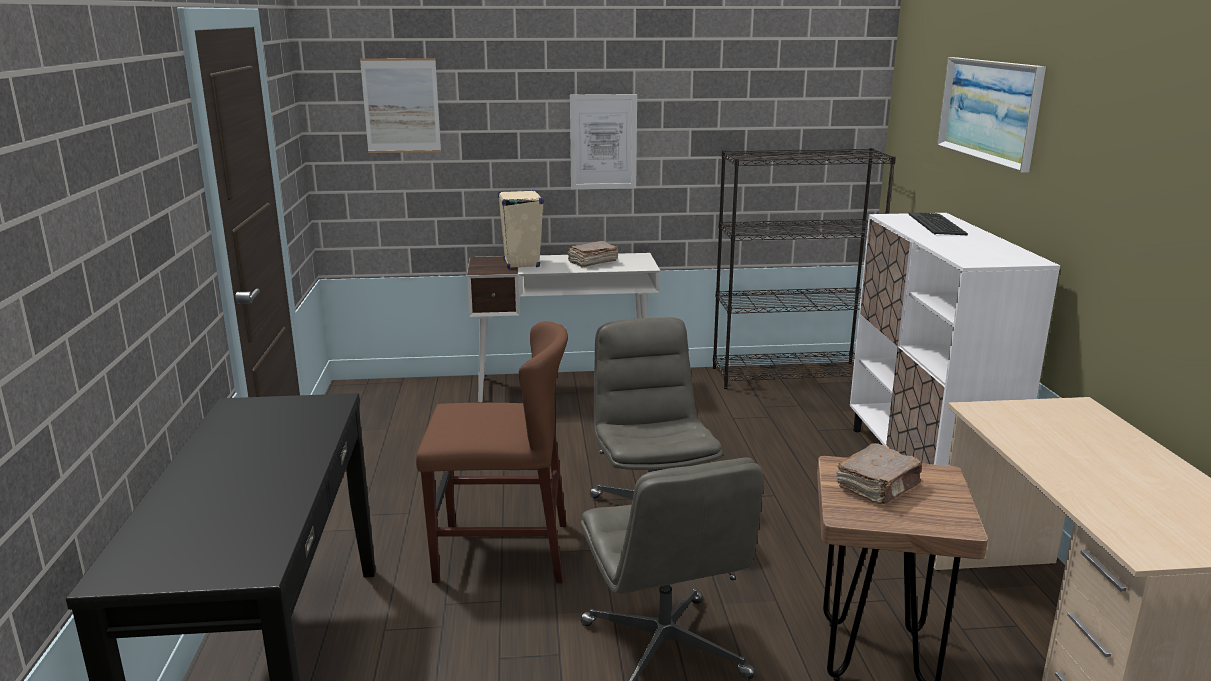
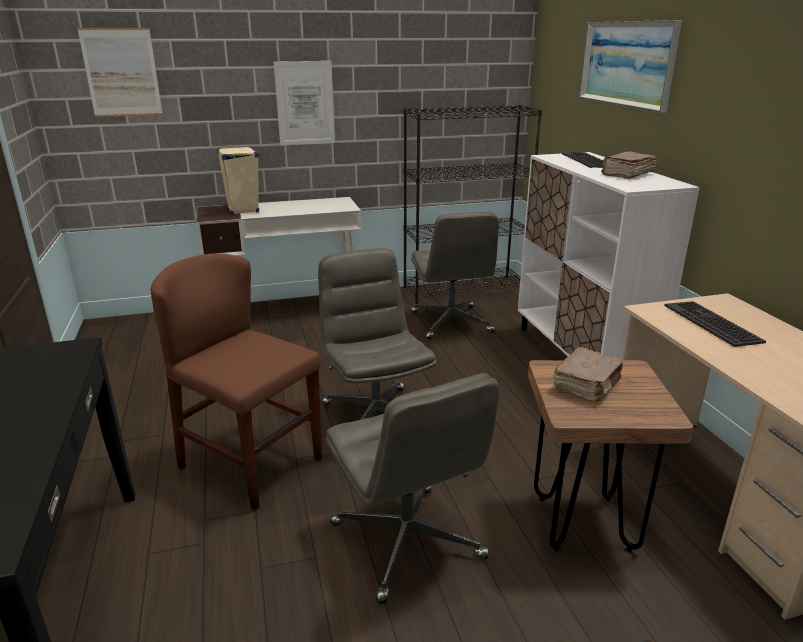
camera: 10 degrees left, 5 degrees up
brown chair [416,321,568,583] -> brown chair turned 135 degrees counterclockwise [151,254,322,510]
brown book [568,241,618,268] -> brown book moved to [601,151,658,179]
none -> grey office chair [410,212,499,340]
none -> keyboard [664,301,766,347]

